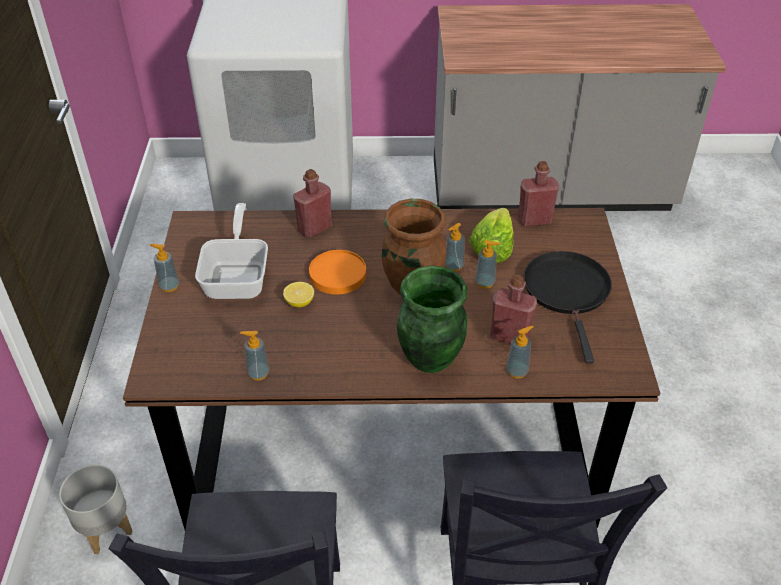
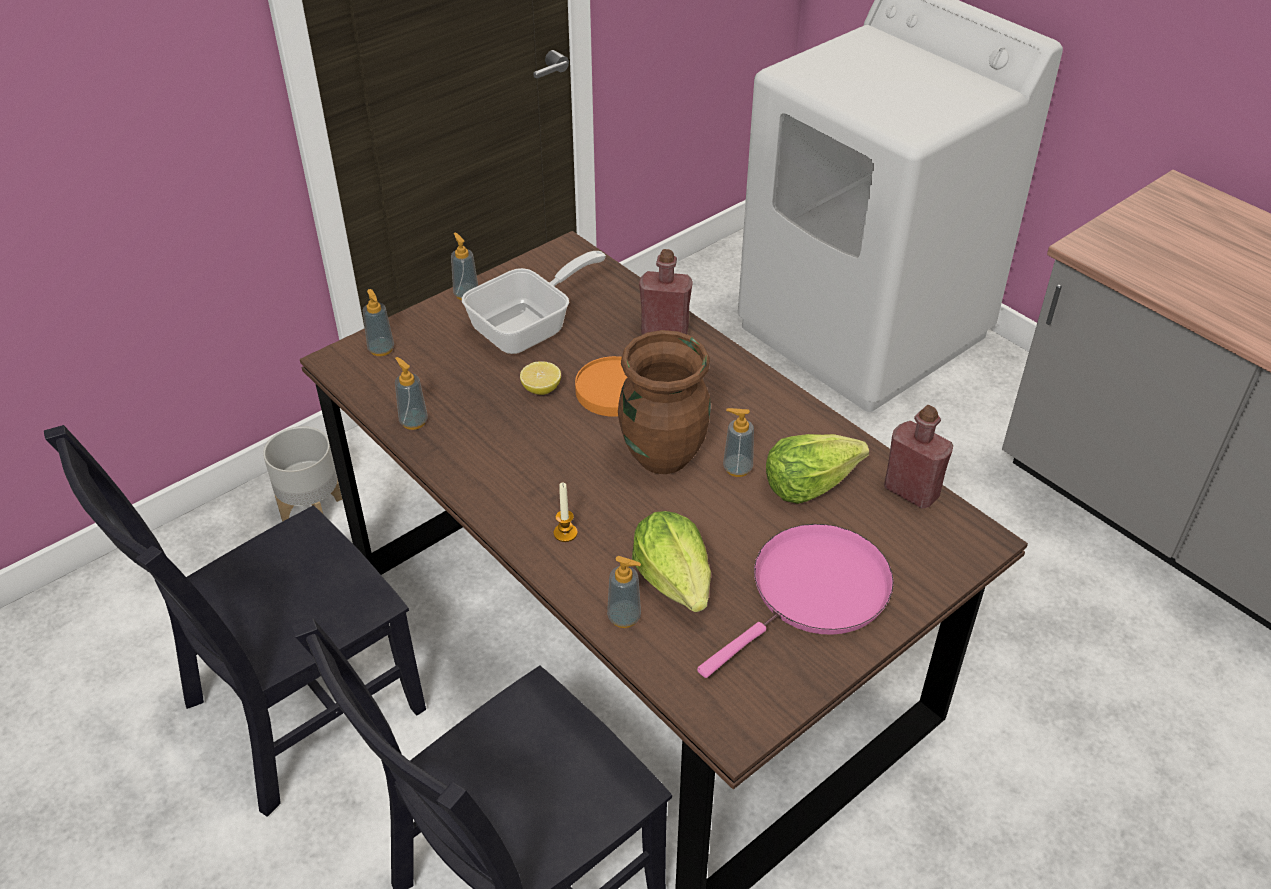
camera: 50 degrees right, 0 degrees up
green vase [397,266,467,373] -> candle [554,483,578,542]
soap dispenser [475,240,500,288] -> soap dispenser moved to [363,289,394,356]
red bottle [490,275,537,344] -> lettuce [632,511,711,612]
black frying pan [524,251,612,364] -> pink frying pan [697,524,894,678]

